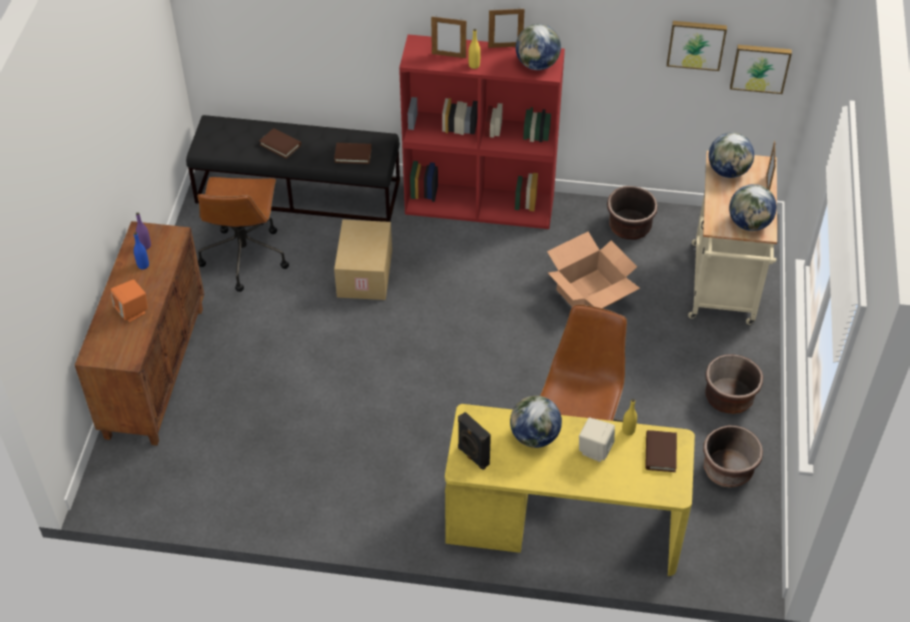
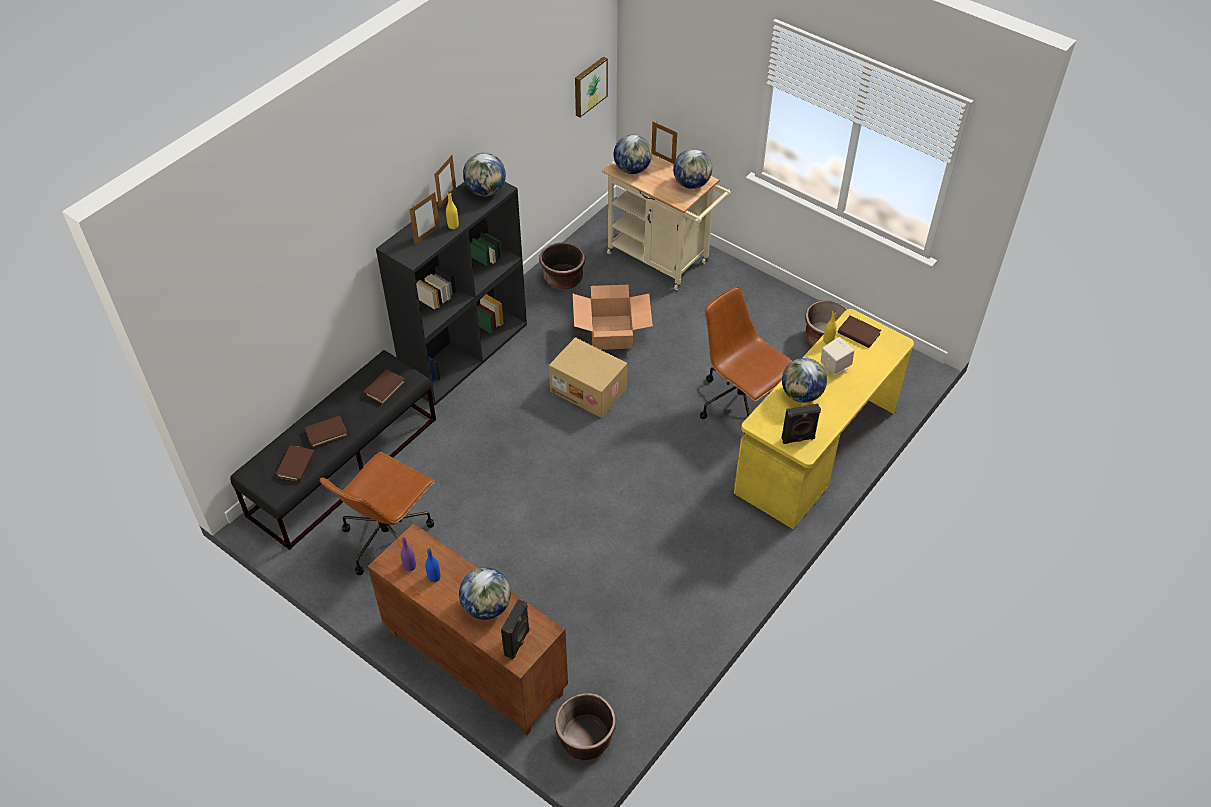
camera: 60 degrees left, 0 degrees up
orange speaker [111,279,148,322] -> globe [459,567,511,620]
brown office chair [197,177,289,292] -> brown office chair turned 90 degrees clockwise [320,452,435,575]
cardboard box [334,219,392,300] -> cardboard box moved to [549,337,627,418]
red bookcase [399,34,565,229] -> black bookcase [376,182,527,406]
picture [667,21,727,71] -> none
brown planter [705,354,763,414] -> brown planter moved to [555,693,616,760]
none -> brown book [276,445,315,482]
none -> black speaker [501,599,530,659]

